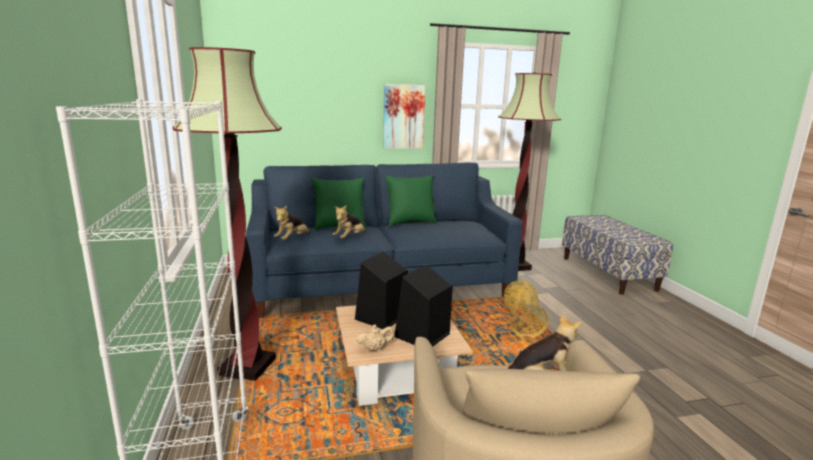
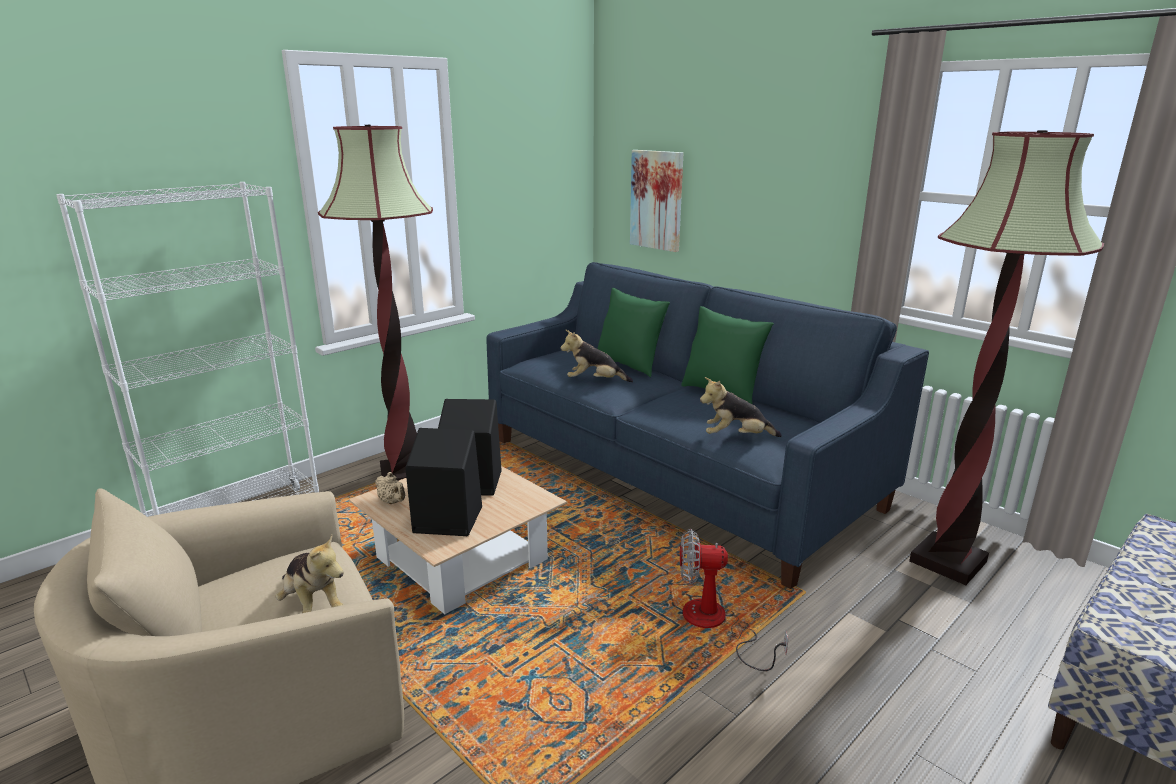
camera: 60 degrees right, 5 degrees up
plush toy [274,206,310,240] -> plush toy moved to [700,377,782,437]
picture [383,84,425,149] -> picture moved to [630,150,683,252]
basket [504,280,548,338] -> fan [680,529,788,671]

